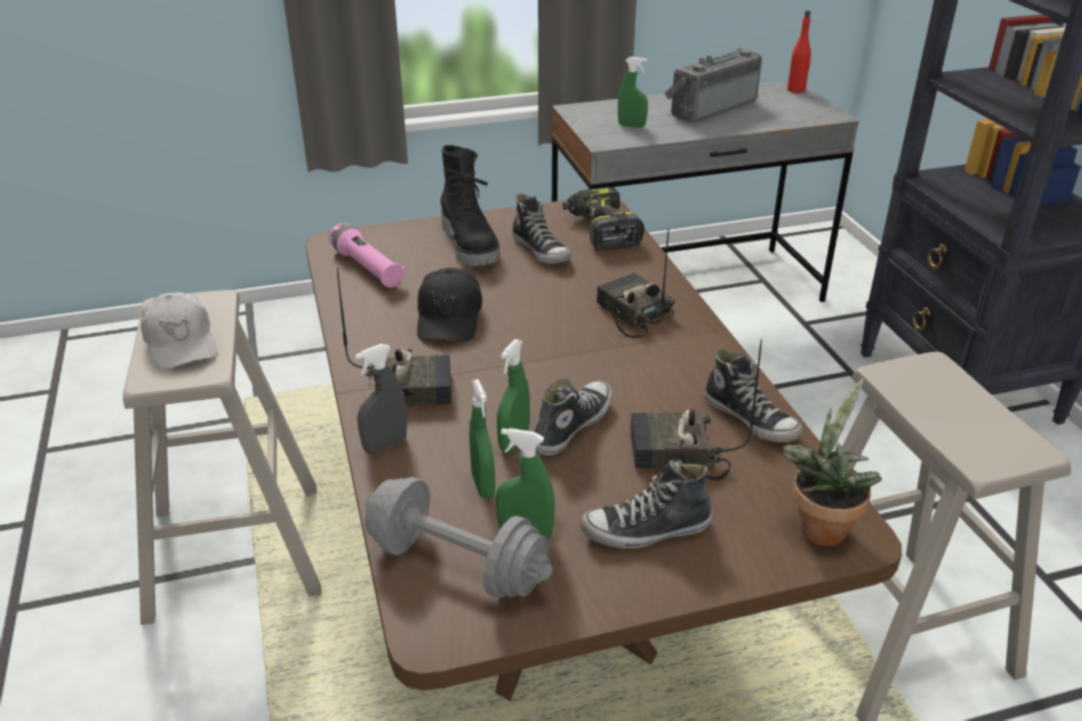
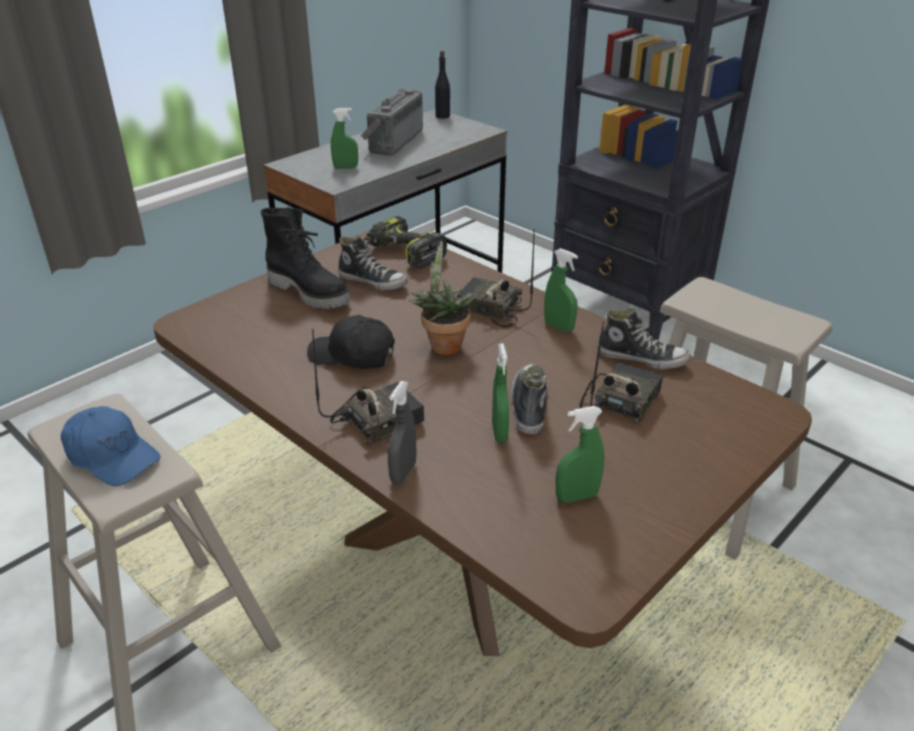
camera: 30 degrees left, 0 degrees up
white cap [141,292,217,370] -> blue cap [61,406,161,486]
pink flashlight [329,223,405,287] -> none
grey dumbbell [365,477,553,598] -> none
black cap [417,268,482,341] -> black cap turned 135 degrees clockwise [307,315,395,369]
green spray bottle [469,379,495,498] -> green spray bottle moved to [544,248,578,332]
shoe [580,460,712,549] -> none
radio [630,340,762,481] -> radio turned 150 degrees clockwise [579,321,663,424]
potted plant [782,379,882,546] -> potted plant moved to [409,241,474,355]
red bottle [787,10,811,93] -> black bottle [435,51,451,119]

